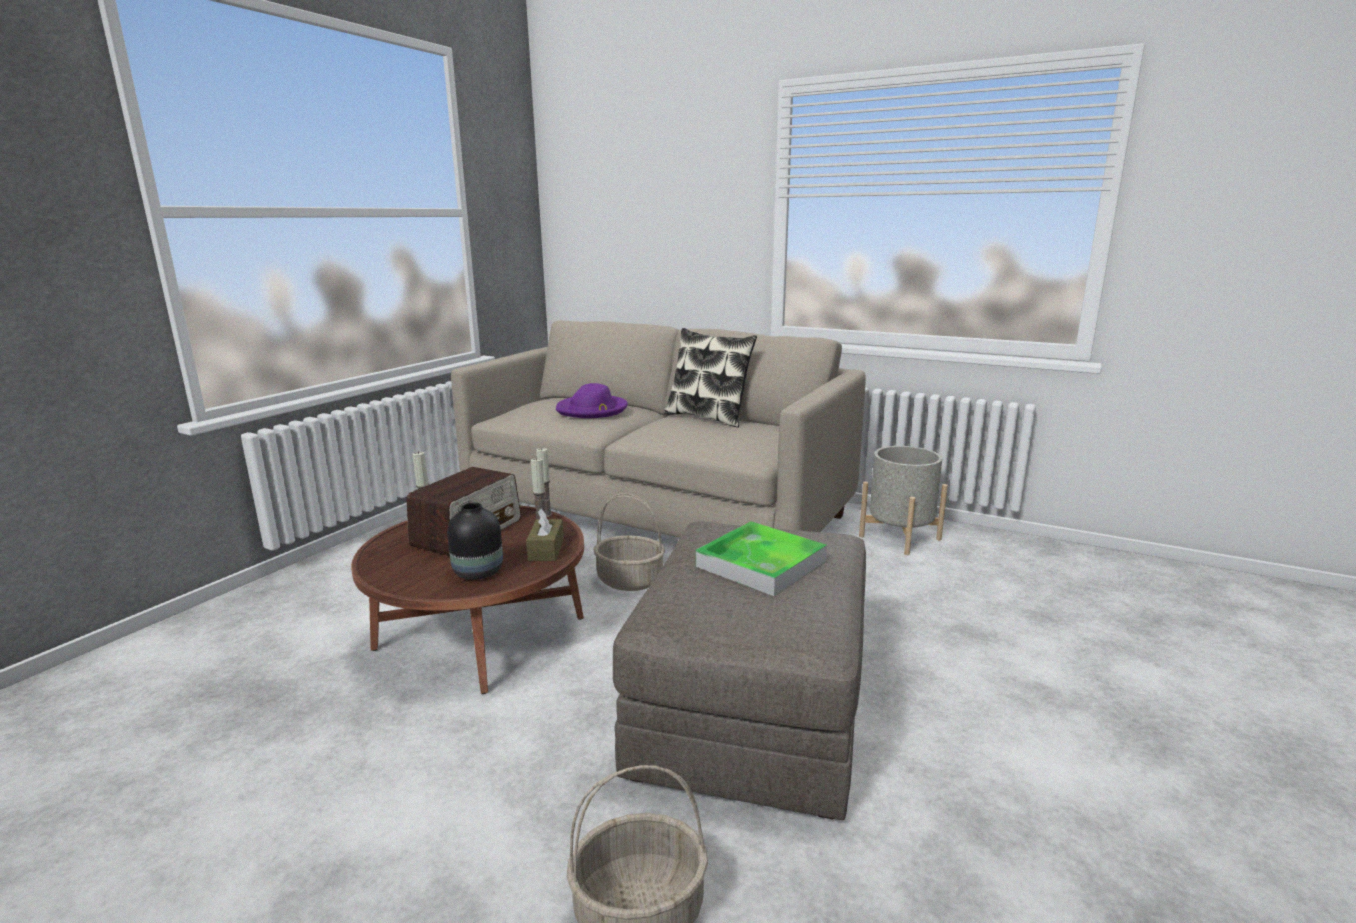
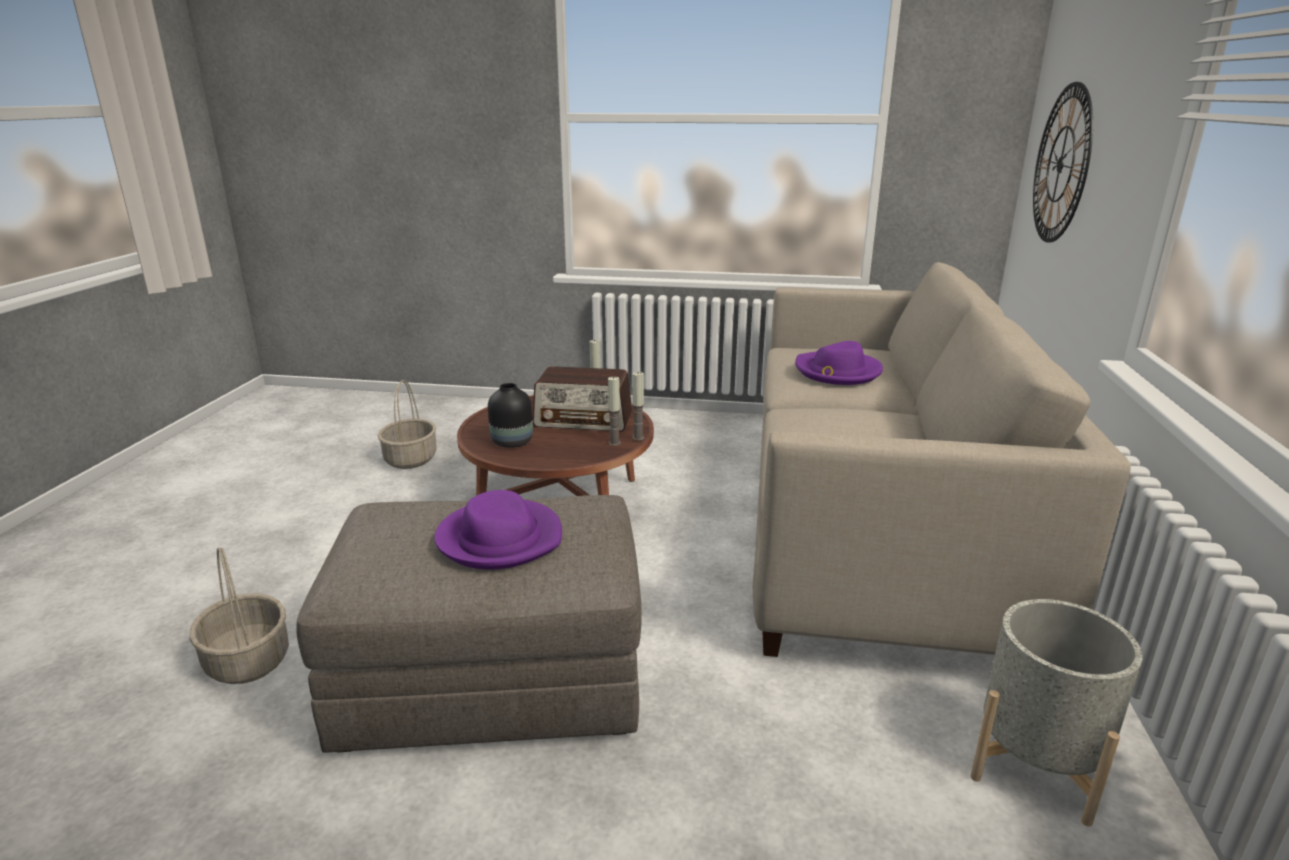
camera: 70 degrees right, 5 degrees up
brown tissue box [526,509,564,561] -> none
basket [593,493,665,591] -> basket moved to [378,380,437,469]
pillow [664,328,757,427] -> none
tray [696,521,827,596] -> purple hat [435,490,562,569]
none -> wall clock [1033,82,1093,243]

